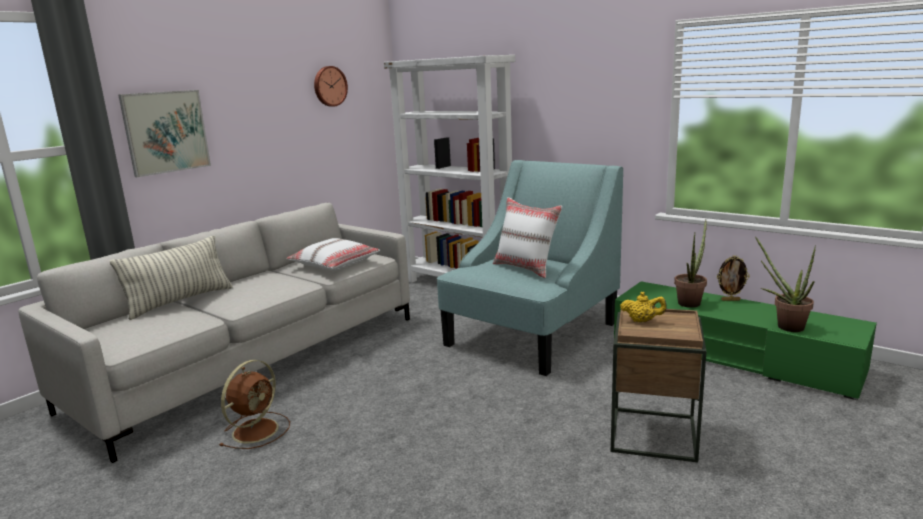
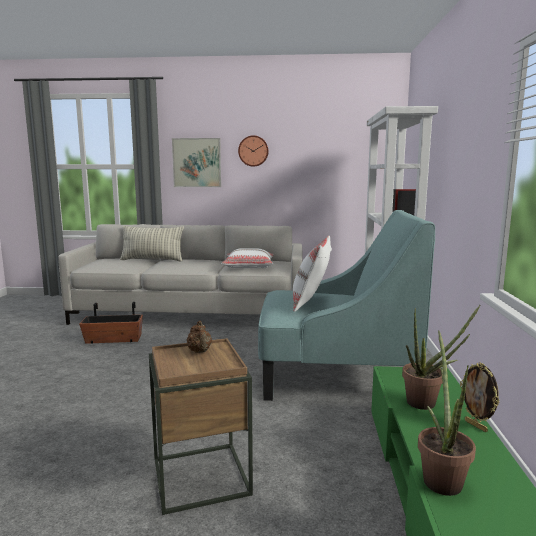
camera: 55 degrees right, 5 degrees down
brown fan [219,360,290,449] -> planter [79,302,143,344]
wall clock [314,66,348,106] -> wall clock moved to [238,135,269,167]
yellow teapot [620,292,667,323] -> brown teapot [186,321,212,353]

